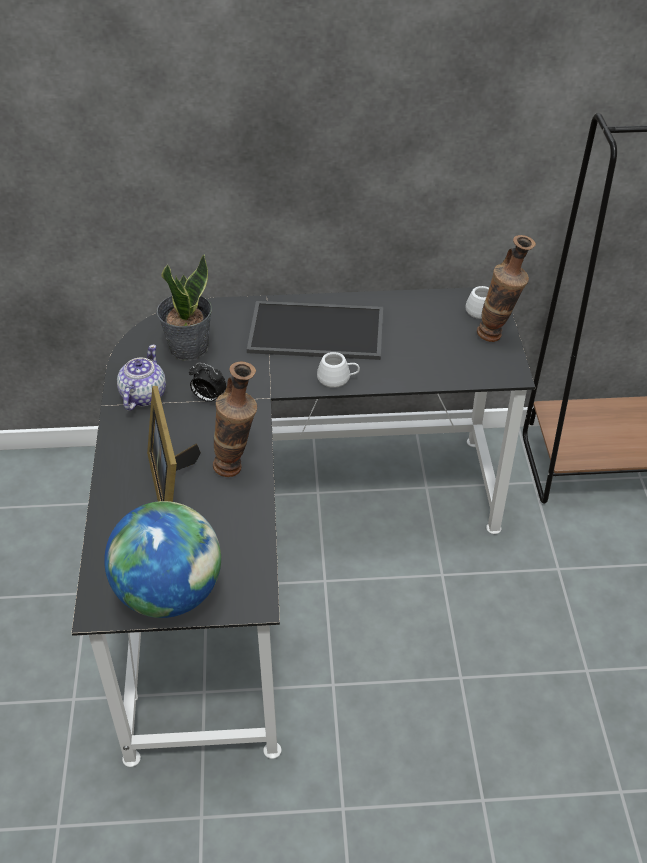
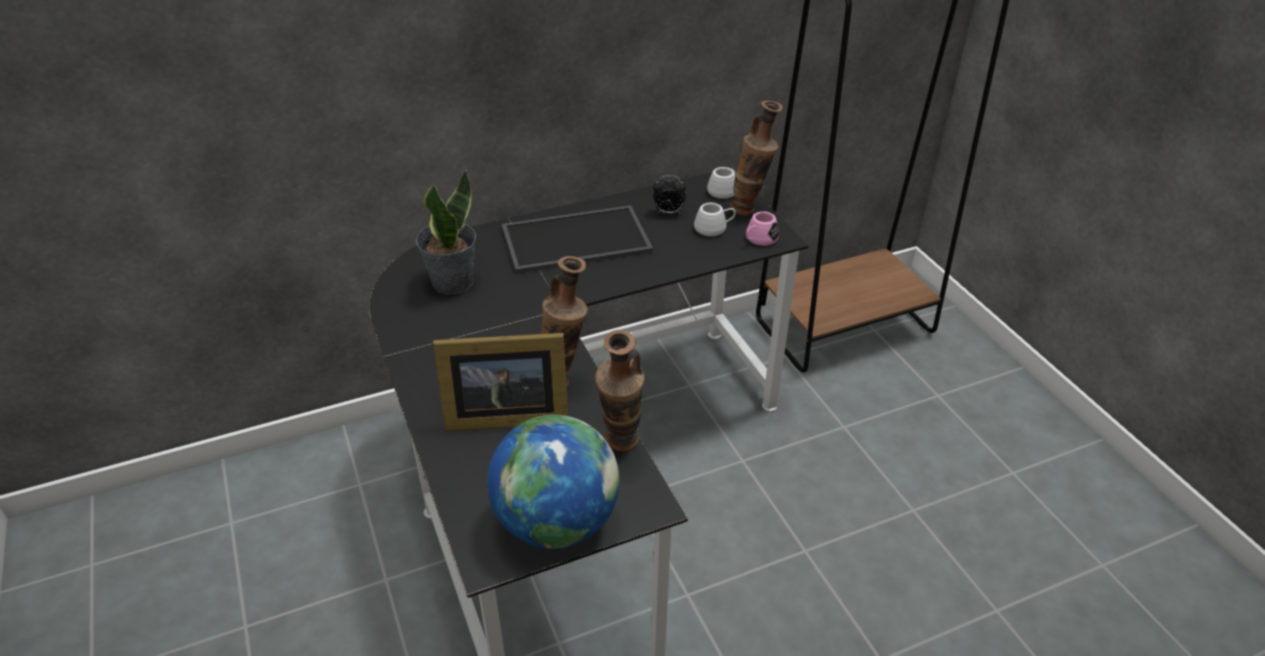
camera: 20 degrees left, 5 degrees down
teapot [117,345,166,411] -> none
picture frame [147,386,201,502] -> picture frame turned 60 degrees counterclockwise [433,333,568,431]
alarm clock [189,363,227,402] -> alarm clock moved to [653,175,686,214]
white mug [317,352,360,388] -> white mug moved to [694,203,736,236]
none -> vase [596,330,645,452]
none -> pink mug [746,211,779,246]

